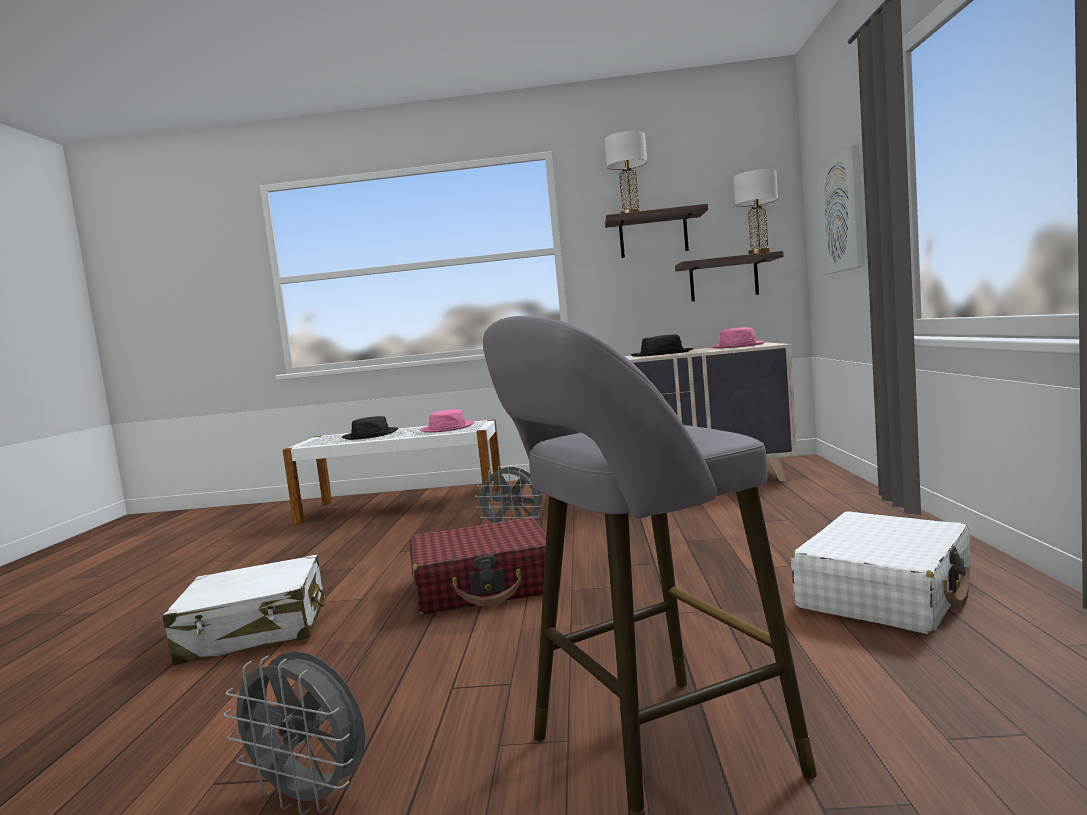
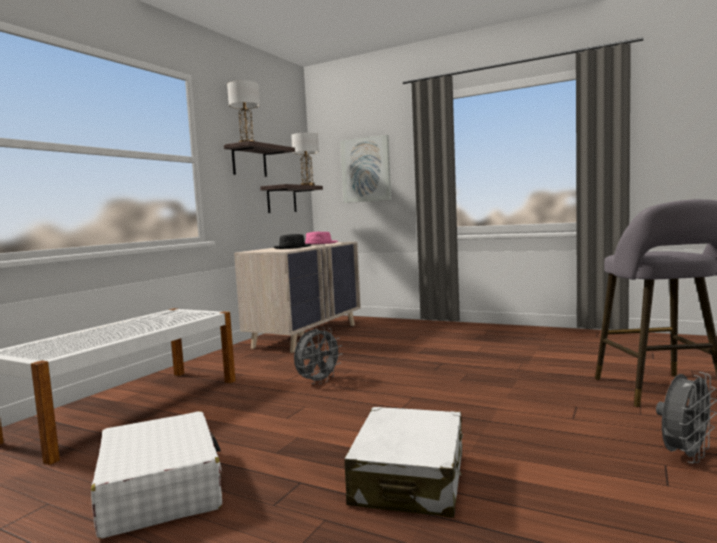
camera: 65 degrees left, 0 degrees up
black hat [342,416,398,440] -> none
red suitcase [410,517,546,614] -> none
pink hat [420,409,475,433] -> none
white suitcase [791,511,971,634] -> white suitcase moved to [91,411,222,539]

